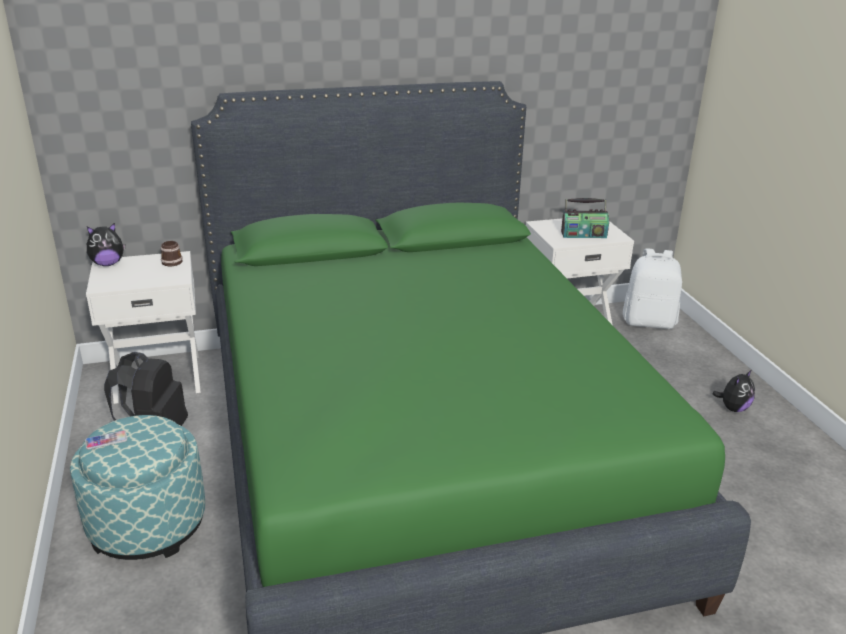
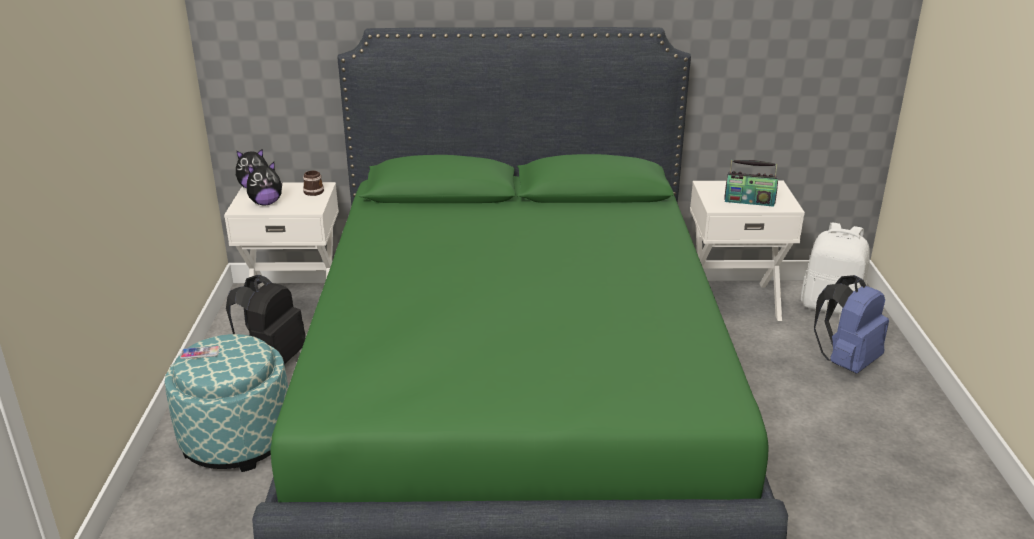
camera: 15 degrees right, 0 degrees up
plush toy [712,370,755,412] -> plush toy moved to [247,162,282,206]
none -> blue backpack [814,275,889,373]

